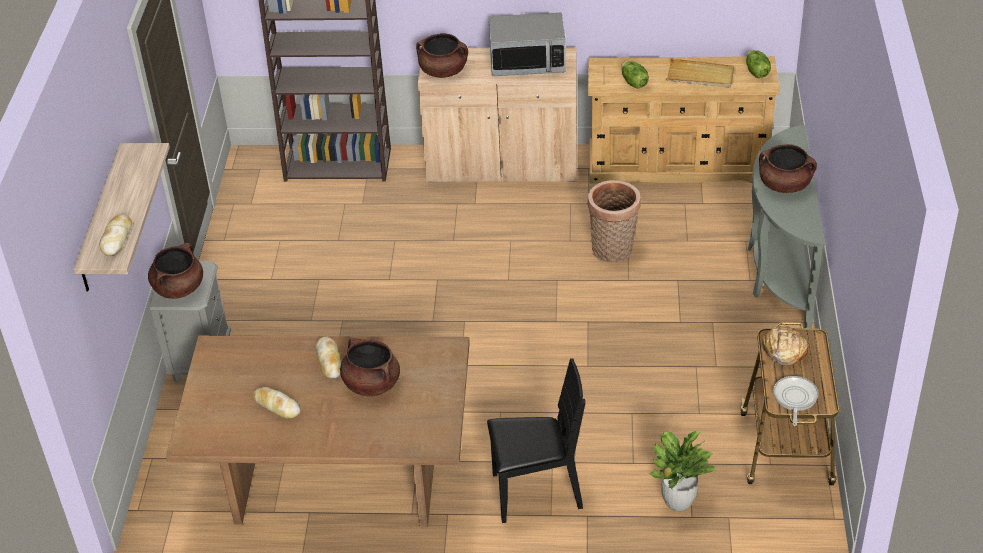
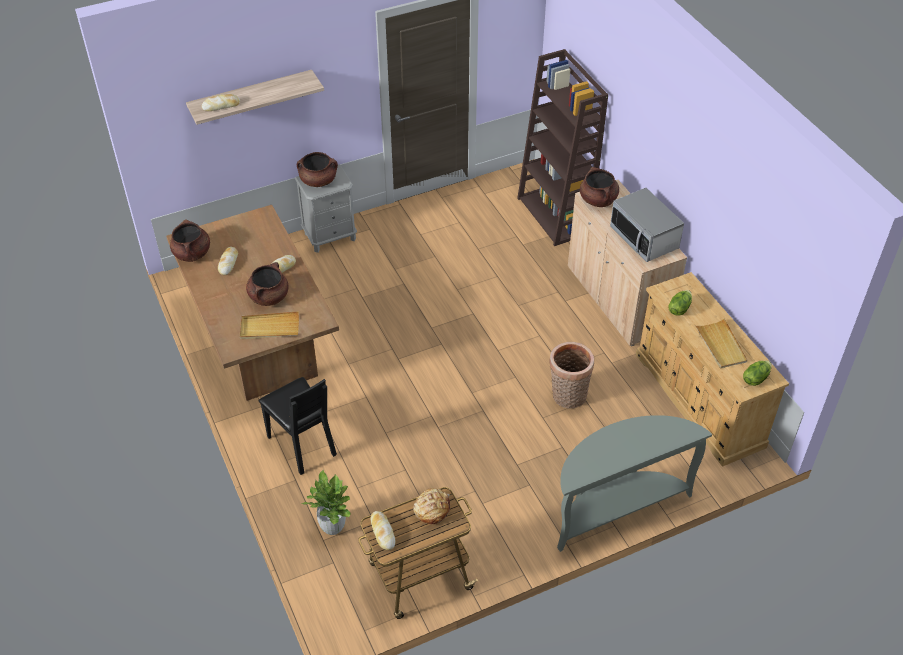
camera: 60 degrees right, 5 degrees up
brown cooking pot [759,144,817,193] -> brown cooking pot moved to [170,219,210,262]
frying pan [773,376,819,426] -> bread [370,511,396,550]
none -> beige tray [240,311,299,339]

